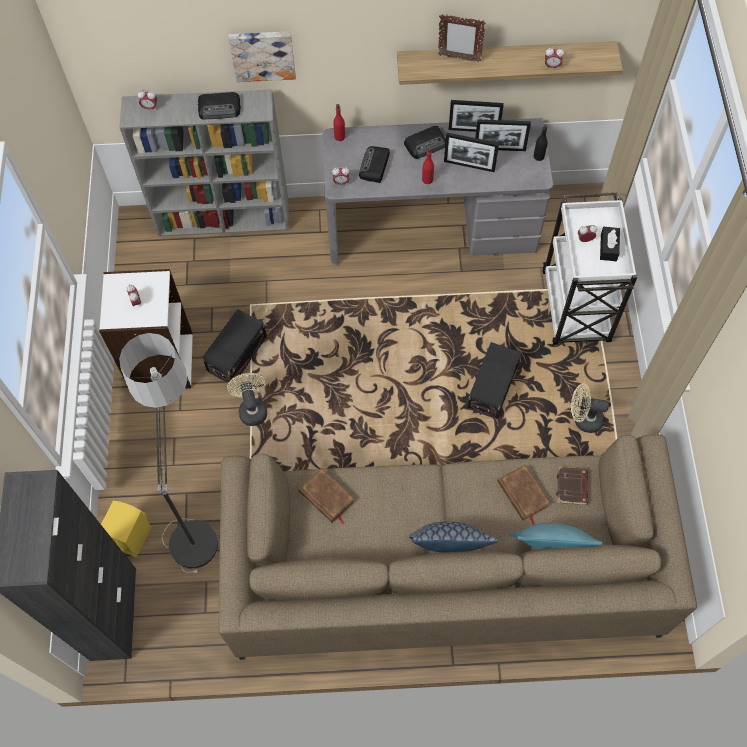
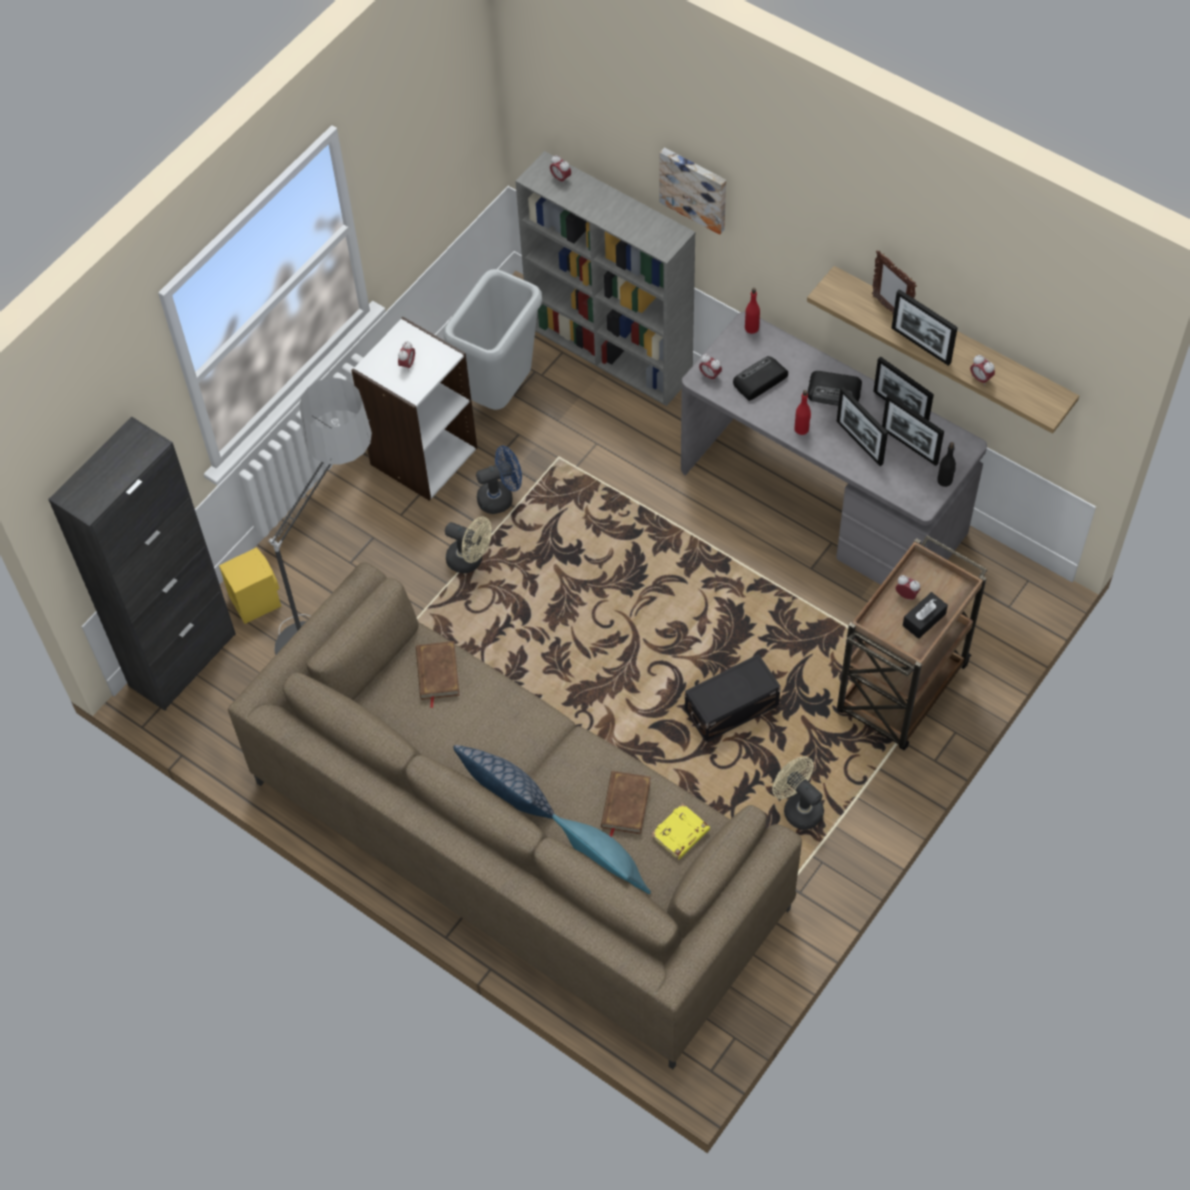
camera: 40 degrees right, 5 degrees down
radio [198,92,241,120] -> none
black storage box [202,309,267,383] -> blue fan [476,445,522,514]
beige fan [227,373,267,426] -> beige fan turned 90 degrees clockwise [445,516,492,573]
white cart [542,192,637,345] -> brown cart [837,535,987,750]
brown book [556,467,588,505] -> yellow book [651,803,710,859]
none -> grey trash can [444,269,542,410]
none -> picture frame [891,289,958,366]

